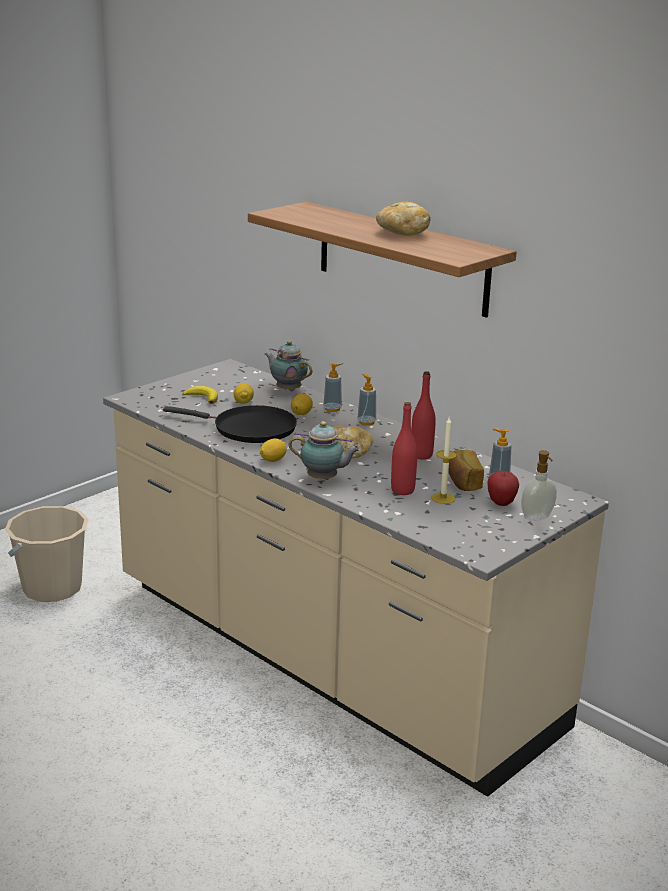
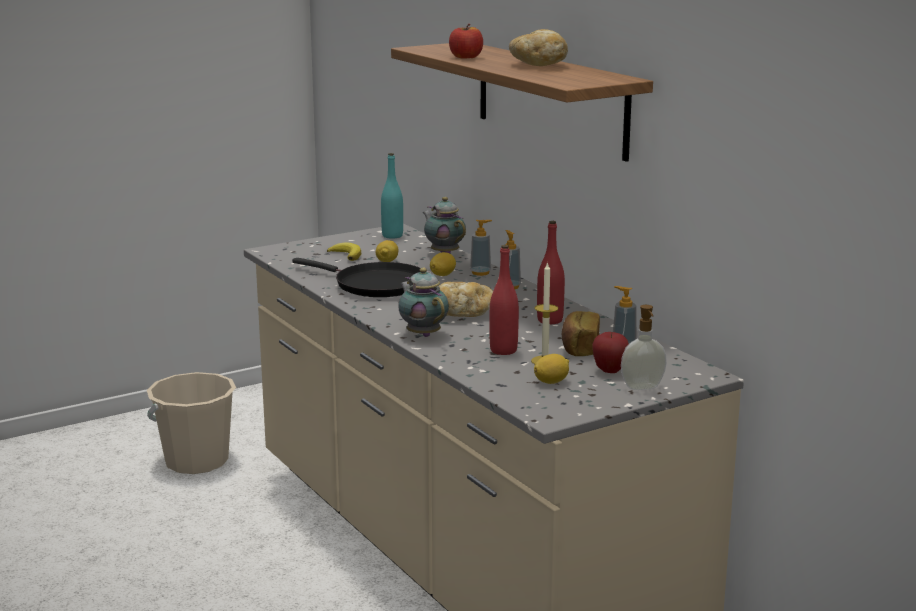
camera: 15 degrees right, 5 degrees down
lemon [260,438,287,462] -> lemon moved to [534,354,569,384]
teapot [289,421,361,480] -> teapot turned 150 degrees counterclockwise [398,268,449,337]
none -> turquoise bottle [381,153,403,239]
none -> apple [449,24,483,59]

